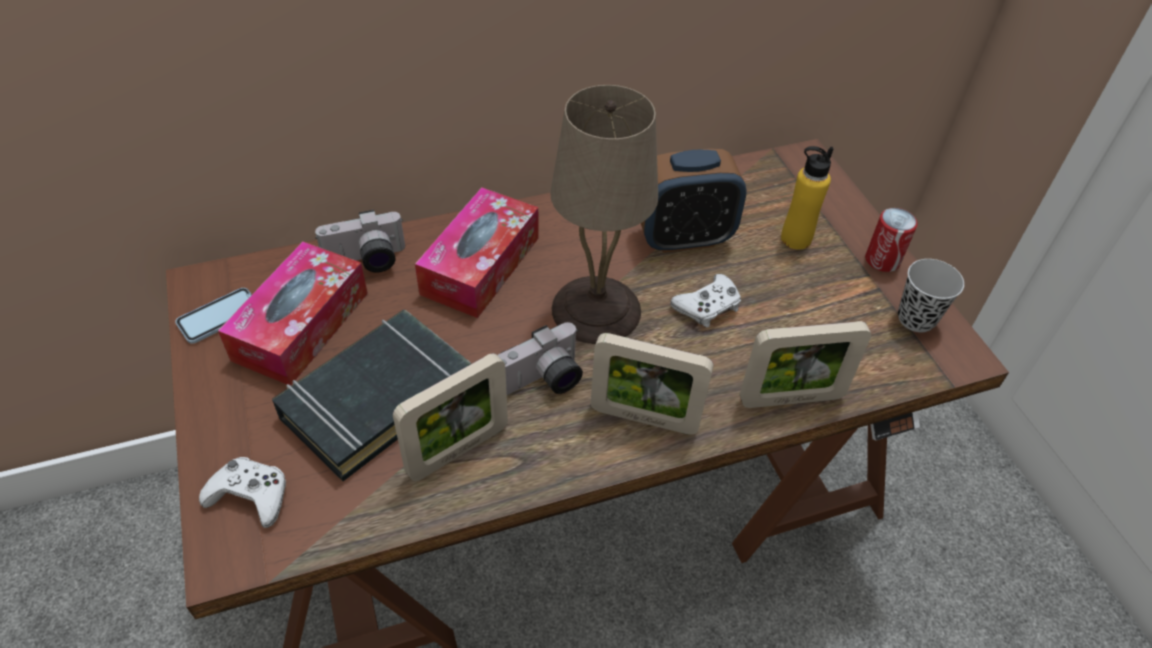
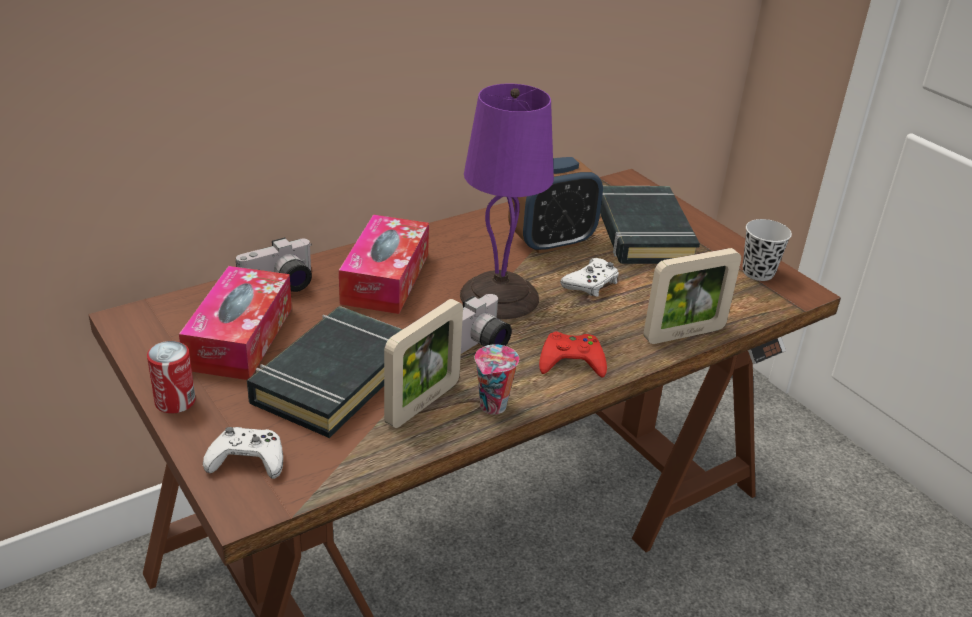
camera: 15 degrees left, 15 degrees down
phone [175,288,252,344] -> none
beige table lamp [550,85,658,344] -> purple table lamp [460,84,554,319]
picture frame [591,333,713,435] -> red game controller [539,331,607,378]
yellow bottle [781,146,833,250] -> black book [600,186,700,264]
can [865,208,918,272] -> can moved to [147,341,195,414]
none -> cup [474,344,519,415]

